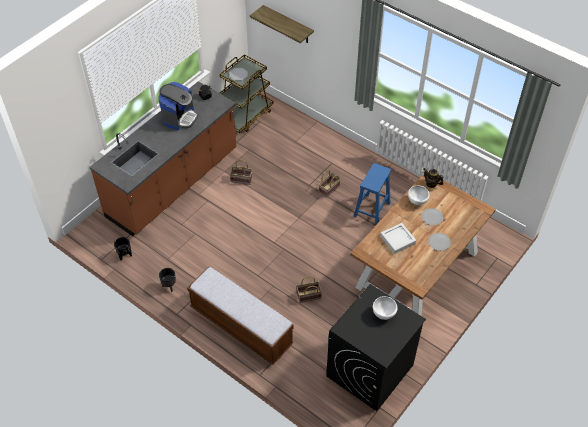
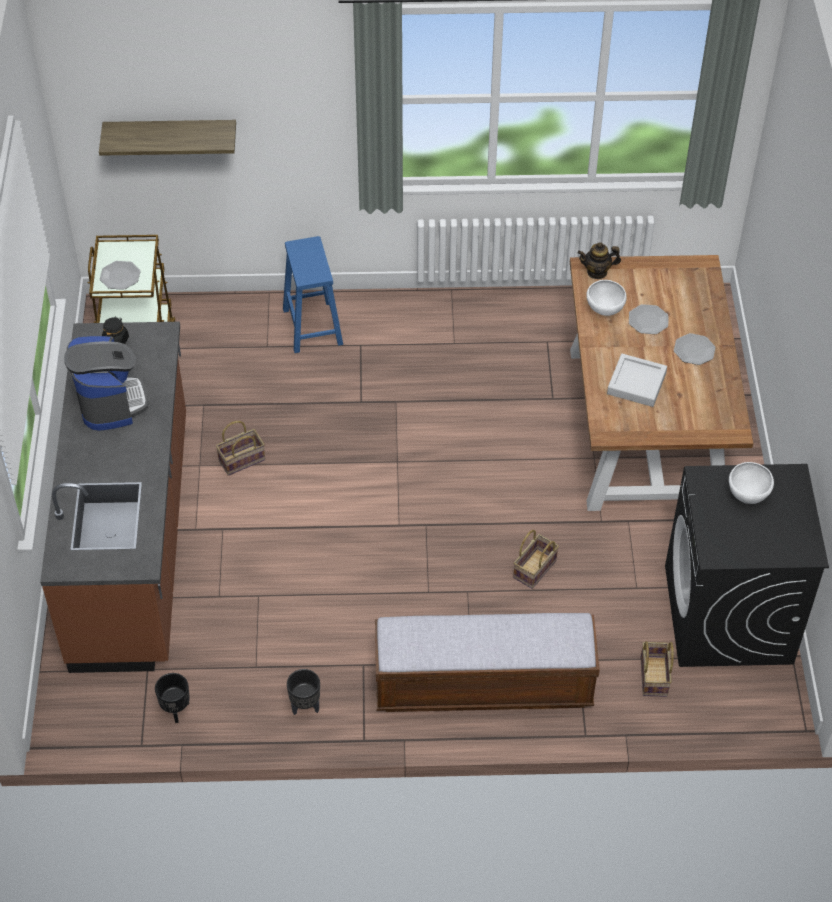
camera: 40 degrees left, 0 degrees up
basket [318,170,341,198] -> basket moved to [640,641,674,697]
blue stool [354,163,391,225] -> blue stool moved to [283,236,343,353]

